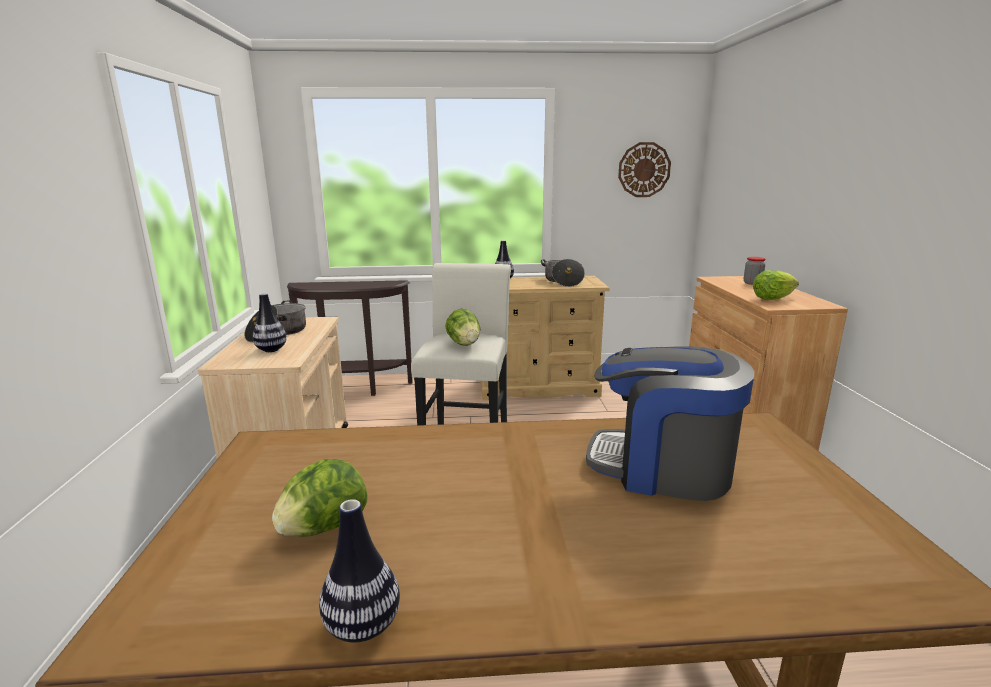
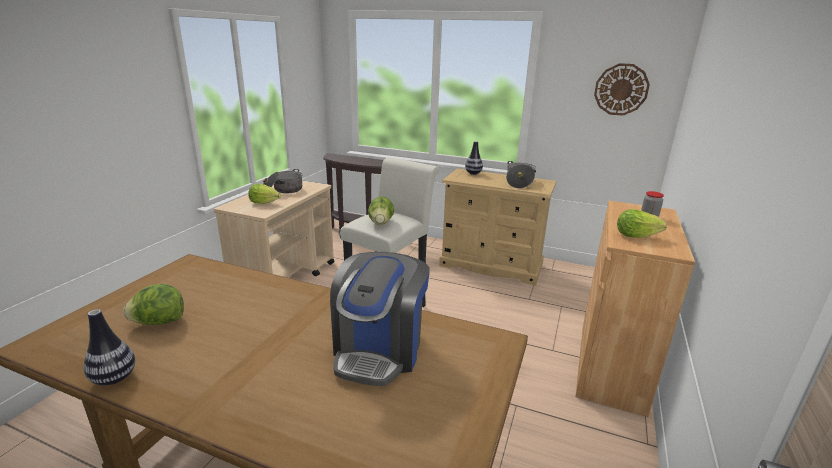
camera: 25 degrees right, 5 degrees up
vase [253,293,287,352] -> lettuce [248,184,281,204]
coffee machine [586,346,755,501] -> coffee machine turned 120 degrees counterclockwise [330,252,430,386]

